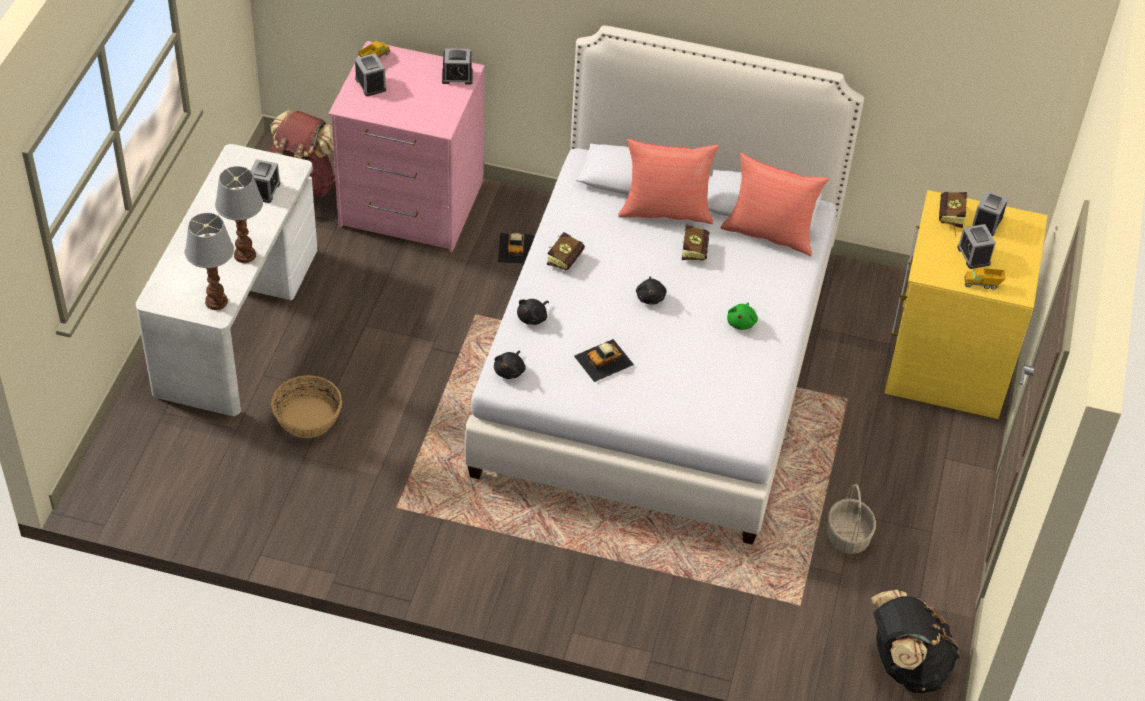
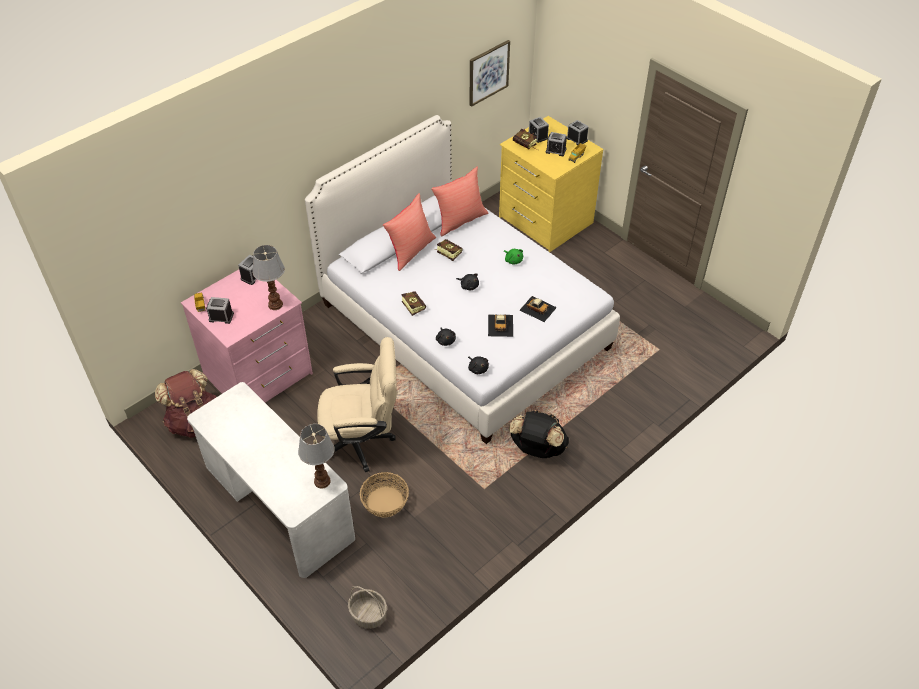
camera: 55 degrees left, 0 degrees up
table lamp [215,166,263,263] -> table lamp moved to [252,245,285,310]
alarm clock [250,159,280,203] -> alarm clock moved to [567,120,589,145]
toy car [498,232,535,264] -> toy car moved to [520,296,557,322]
basket [827,484,876,554] -> basket moved to [348,586,387,629]
black backpack [871,590,959,693] -> black backpack moved to [509,410,569,458]
none -> beige office chair [317,337,397,472]
none -> picture [469,40,510,107]

